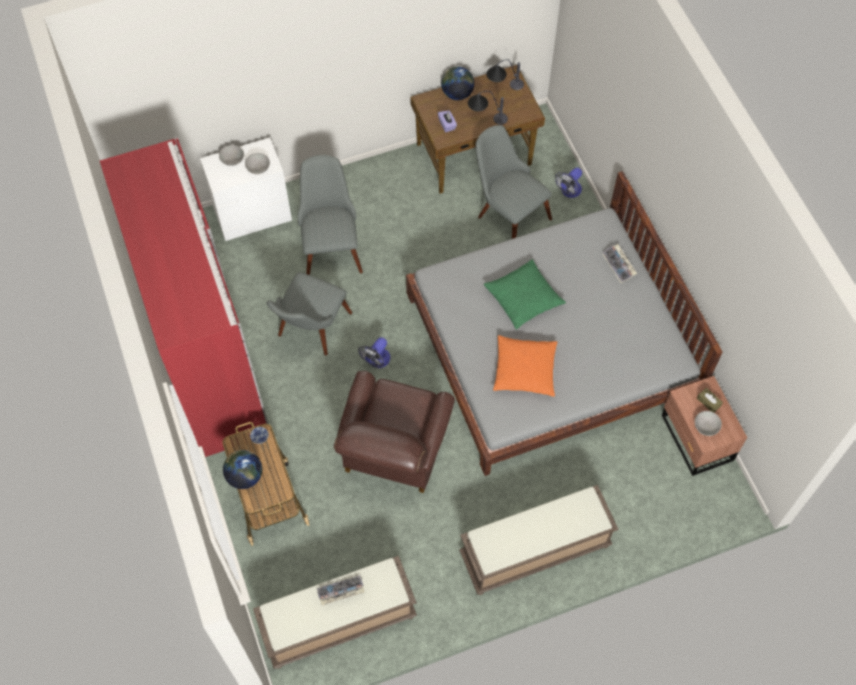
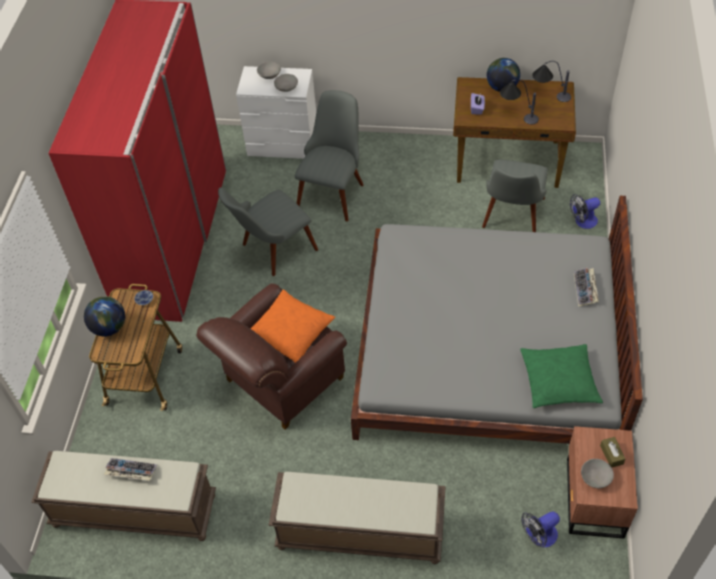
camera: 30 degrees right, 10 degrees down
fan [358,337,390,368] -> fan moved to [521,512,560,547]
grey chair [475,125,552,239] -> grey chair turned 150 degrees counterclockwise [482,160,548,232]
green pillow [484,259,566,330] -> green pillow moved to [520,344,603,408]
orange pillow [493,335,557,397] -> orange pillow moved to [251,290,335,363]

